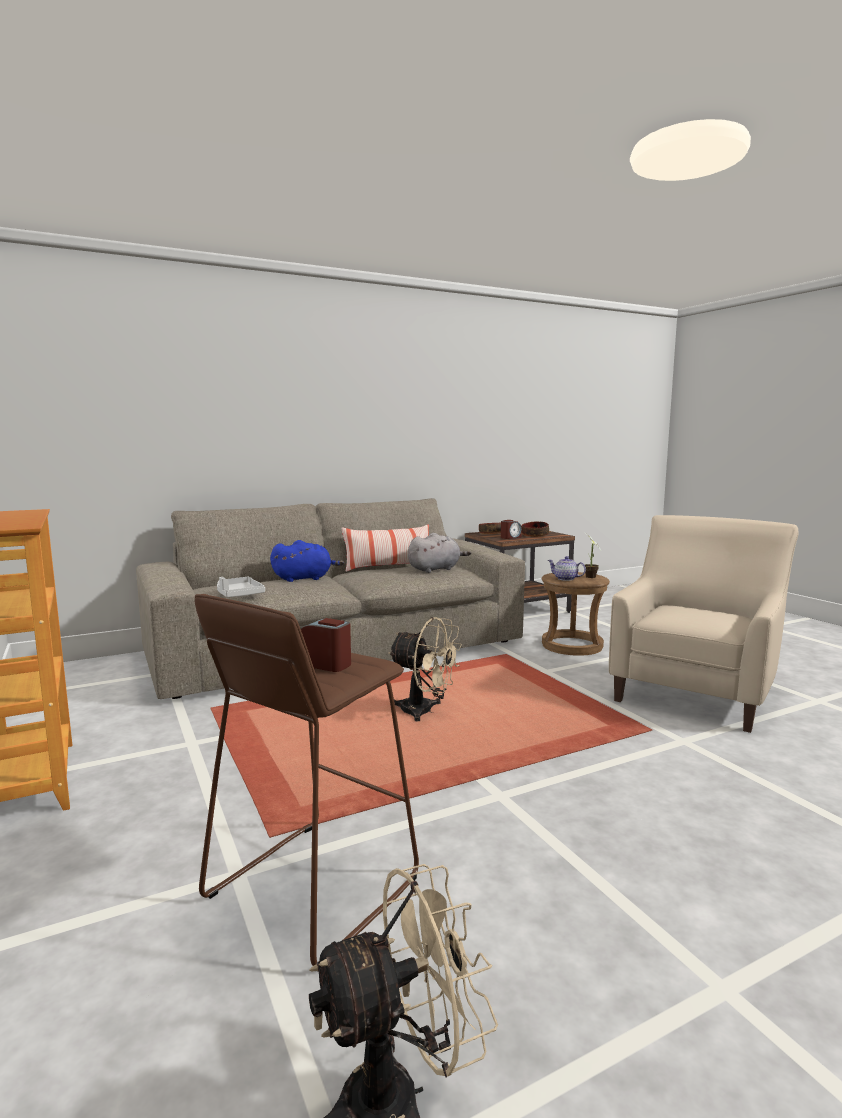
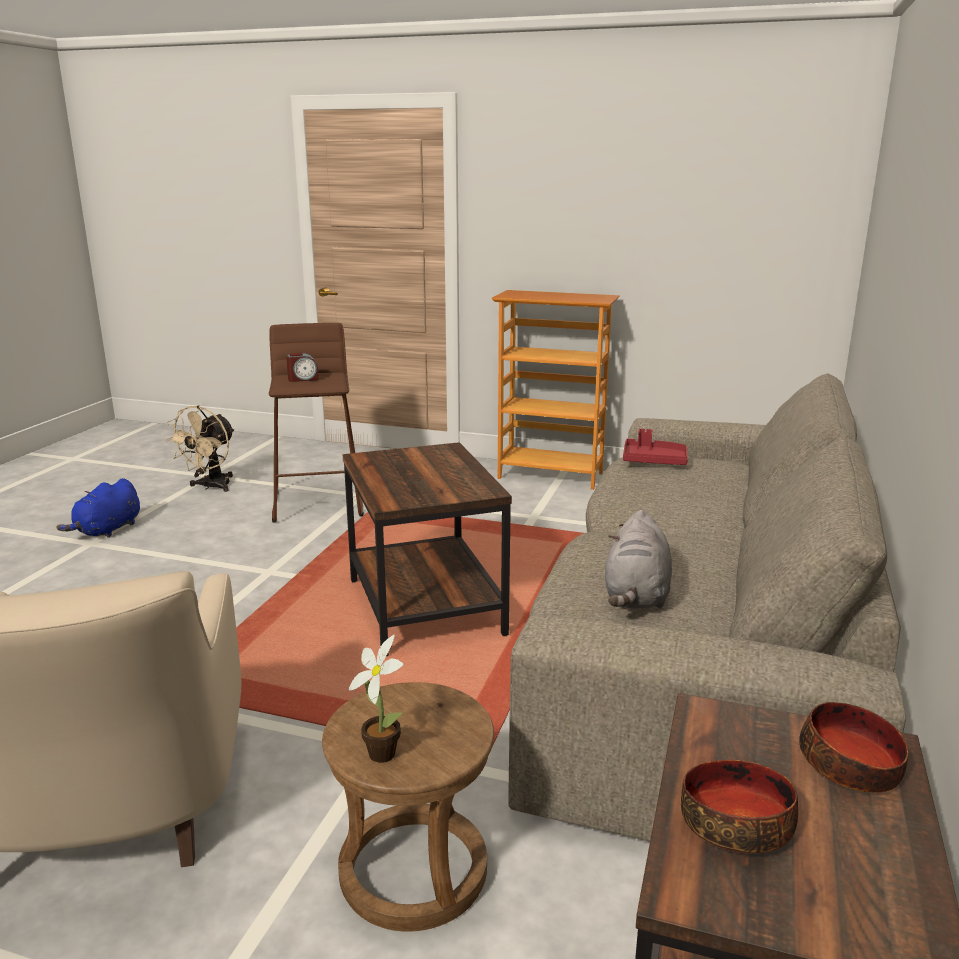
camera: 135 degrees right, 10 degrees up
grey tray [217,577,265,597] -> red tray [623,429,688,465]
blue plush toy [270,540,344,582] -> blue plush toy moved to [56,478,140,538]
pillow [341,524,429,572] -> none
beige fan [388,617,462,722] -> brown side table [343,442,512,657]
alarm clock [501,520,522,539] -> none
teapot [548,556,586,581] -> none

